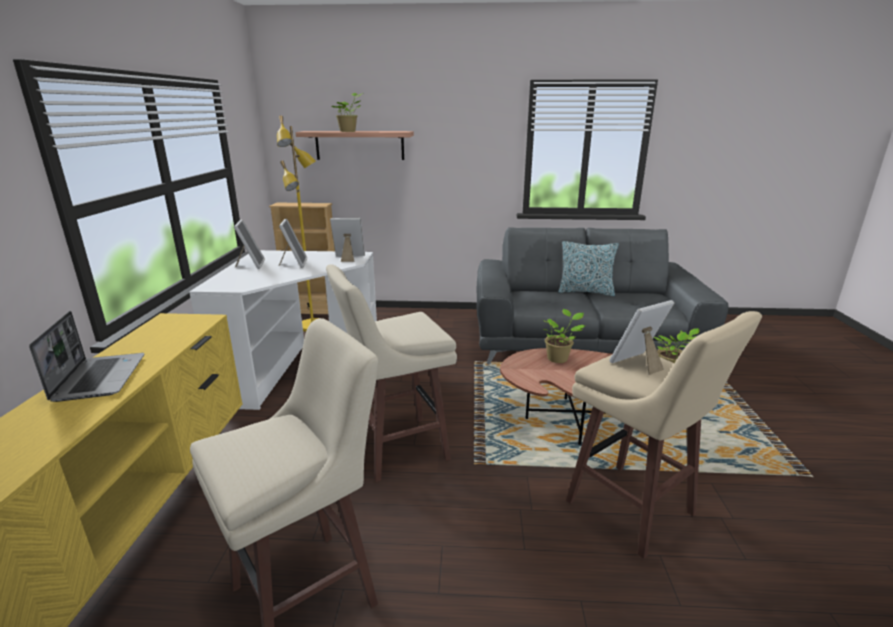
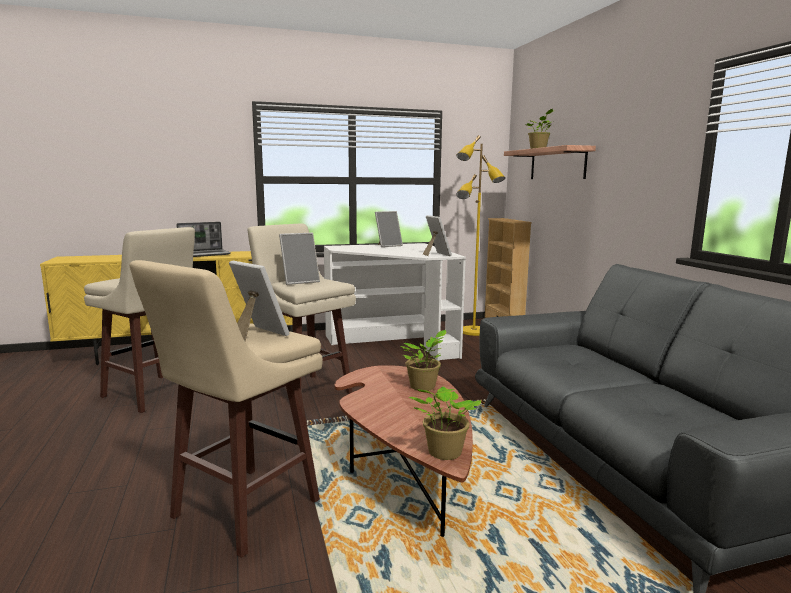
camera: 70 degrees right, 10 degrees down
picture frame [279,218,307,268] -> picture frame moved to [279,233,320,285]
pillow [558,241,619,296] -> none

